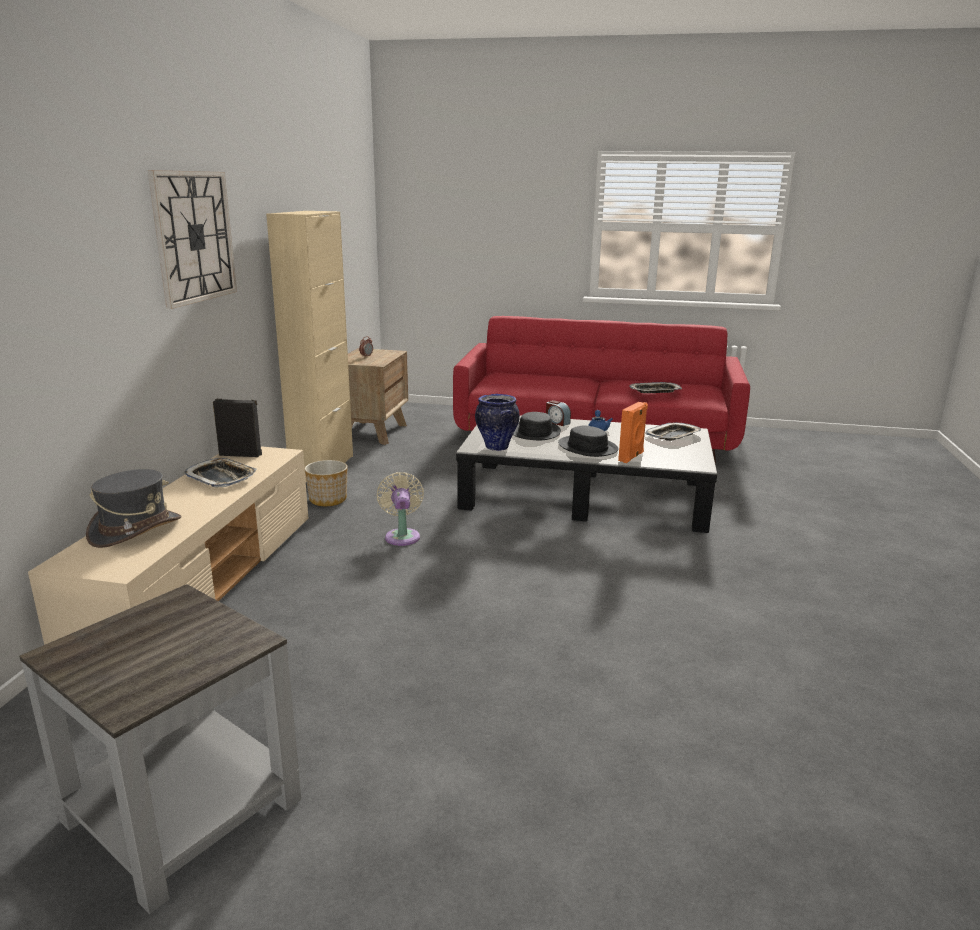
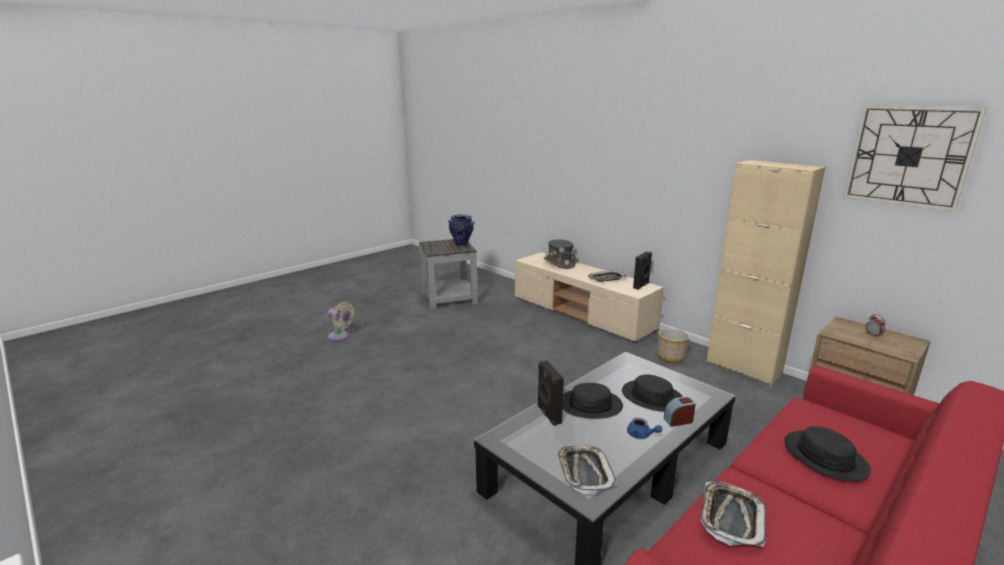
camera: 125 degrees right, 0 degrees up
wall clock [148,170,237,309] -> wall clock moved to [843,105,987,212]
beige fan [377,472,424,546] -> beige fan moved to [328,302,354,341]
vase [475,394,520,451] -> vase moved to [448,215,475,246]
orange speaker [618,402,648,463] -> black speaker [537,361,564,426]
none -> black hat [784,426,871,481]

